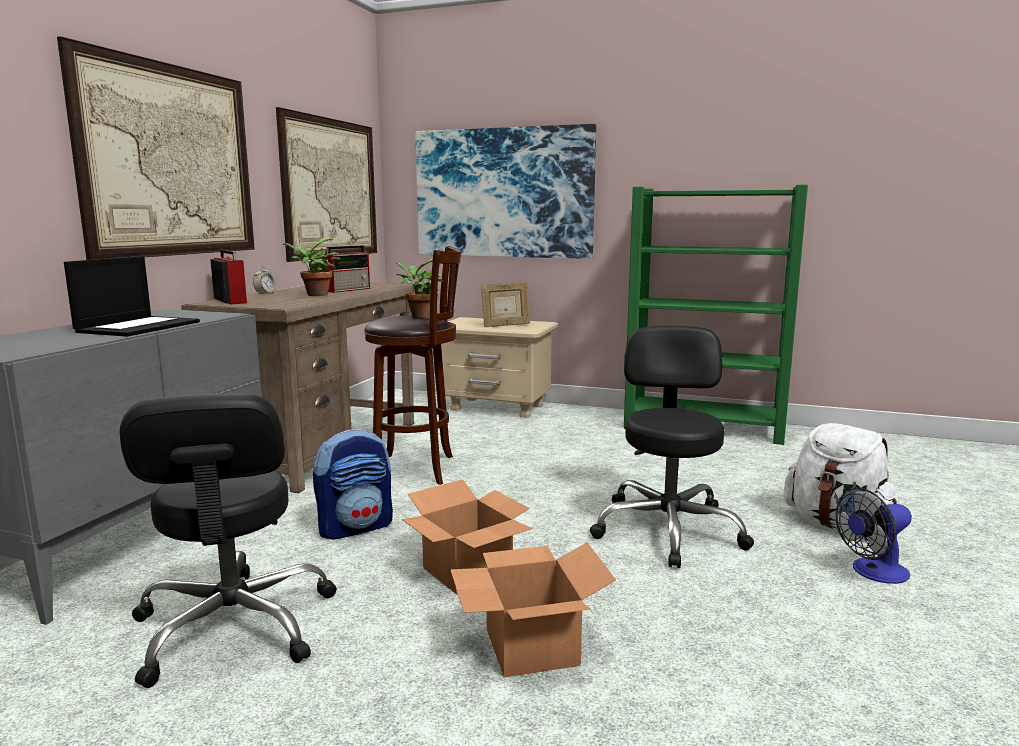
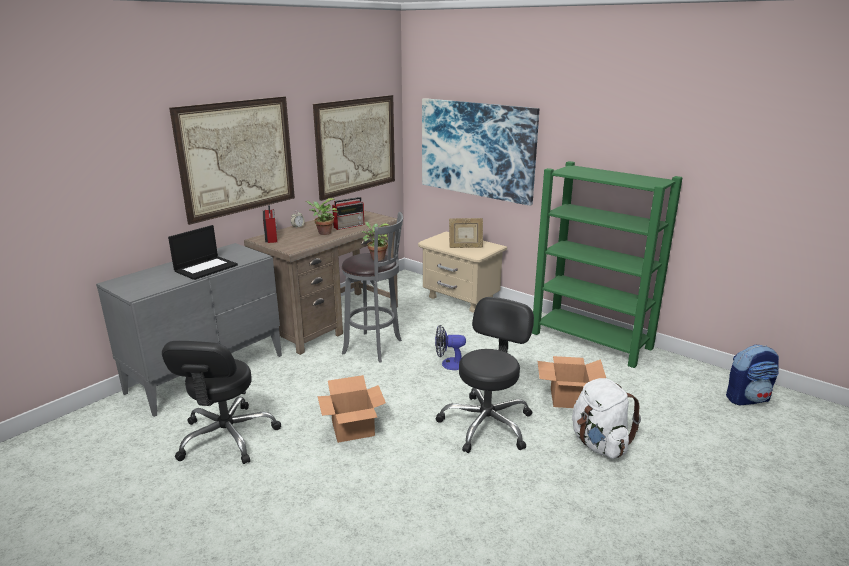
camera: 20 degrees right, 10 degrees up
backpack [313,429,393,540] -> backpack moved to [726,345,779,405]
brown stool [364,246,462,485] -> grey stool [342,212,403,363]
cardboard box [450,542,616,677] -> cardboard box moved to [537,356,606,408]
fan [835,488,912,584] -> fan moved to [435,325,466,370]

